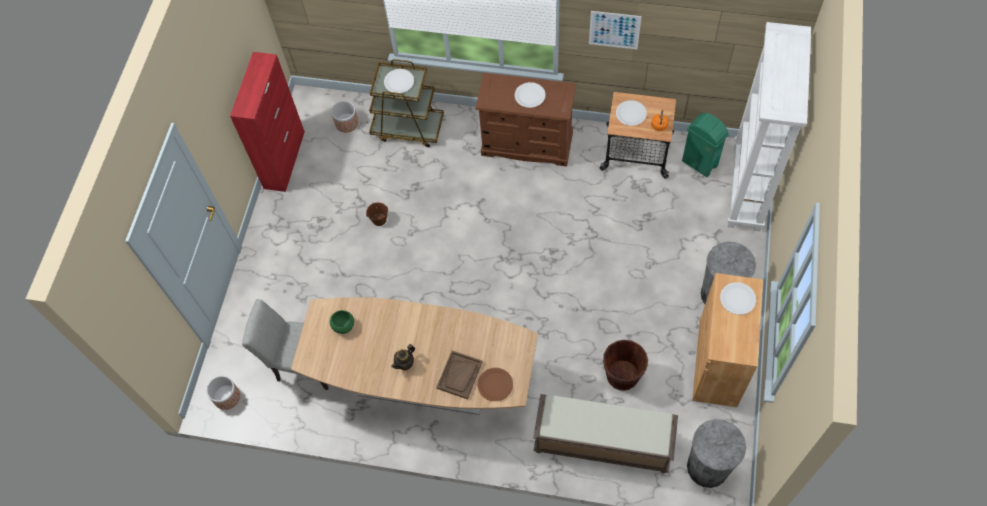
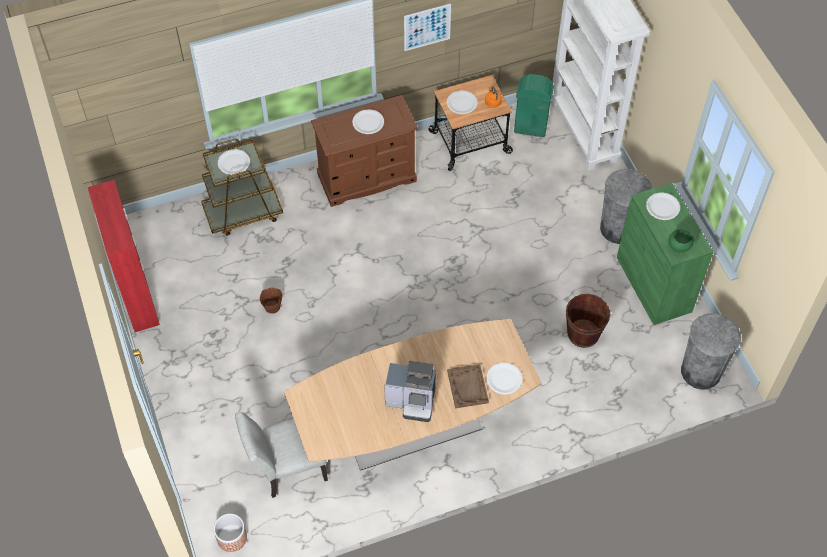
camera: 35 degrees left, 5 degrees down
green bowl [330,310,354,334] -> green bowl moved to [668,229,694,252]
planter [331,101,358,132] -> none
teapot [391,344,415,370] -> coffee machine [384,361,436,422]
brown plate [478,368,513,401] -> white plate [487,363,522,395]
brown bench [533,394,678,473] -> none
brown cabinet [692,273,763,407] -> green cabinet [617,183,713,325]

